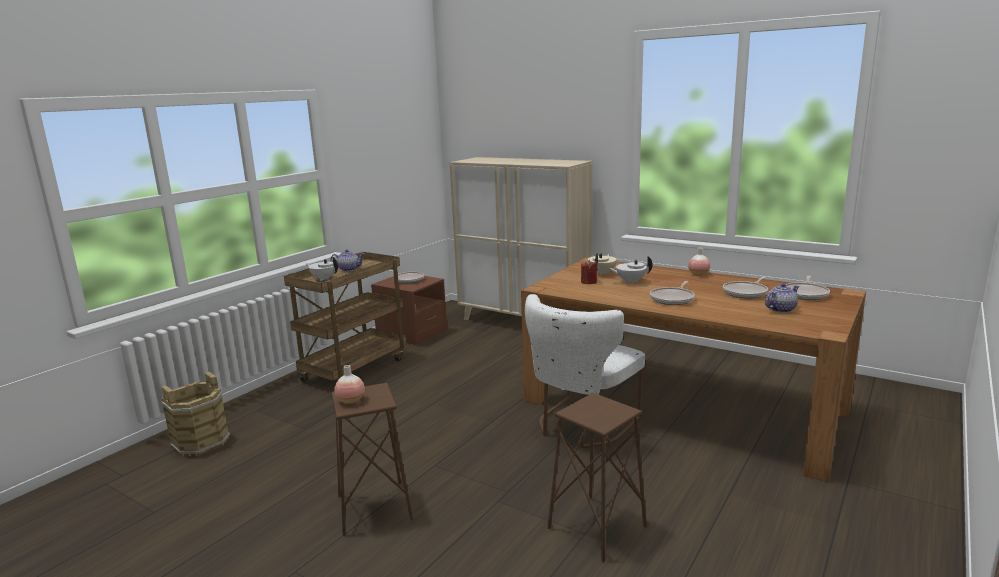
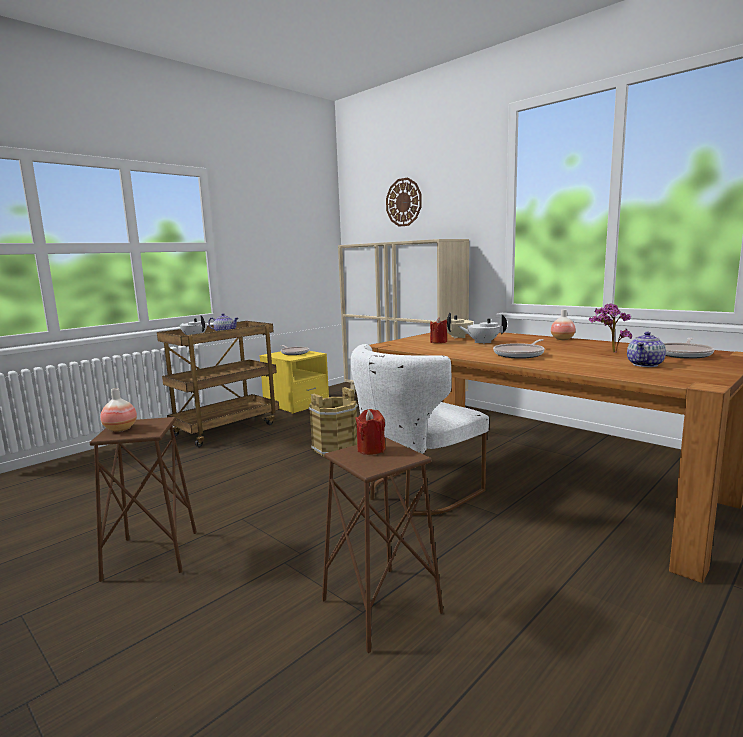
camera: 10 degrees right, 5 degrees down
brown bucket [161,372,230,457] -> brown bucket moved to [309,387,358,456]
brown nightstand [371,276,447,346] -> yellow nightstand [259,351,329,414]
frying pan [723,276,768,298] -> potted plant [589,303,632,352]
teapot [765,283,799,313] -> teapot turned 150 degrees clockwise [627,332,666,367]
none -> red candle [355,409,385,455]
none -> wall clock [386,177,422,227]

